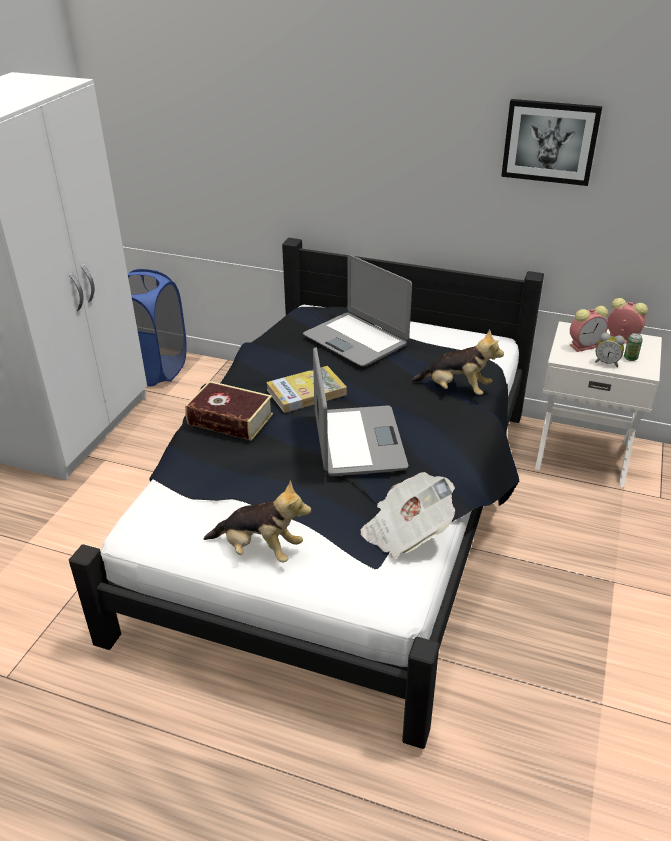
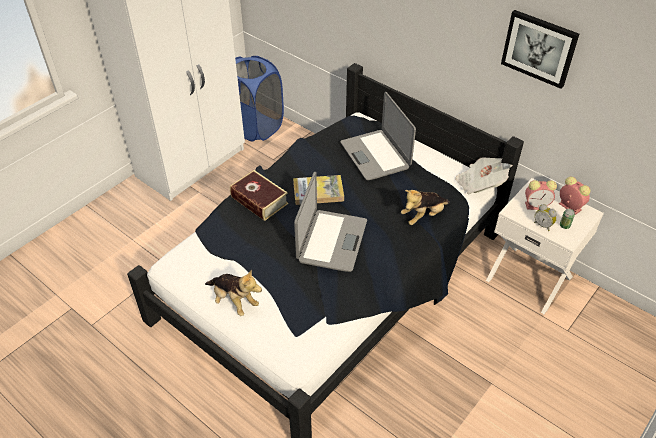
camera: 20 degrees right, 10 degrees up
newspaper [361,472,455,558] -> newspaper moved to [455,158,513,195]
plush toy [410,329,504,395] -> plush toy turned 105 degrees clockwise [401,190,449,225]

